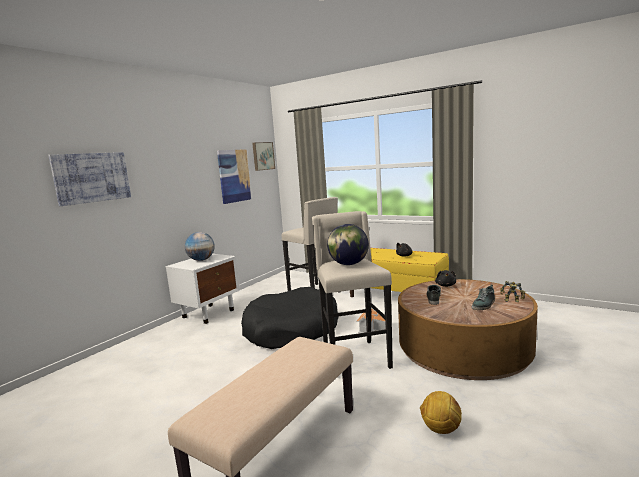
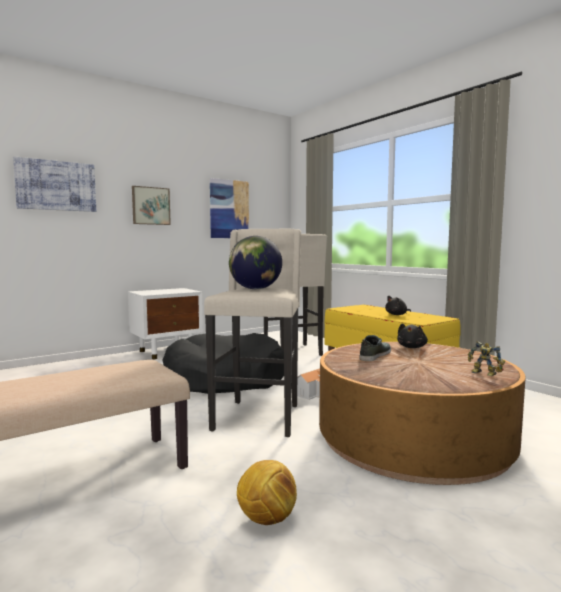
camera: 20 degrees right, 5 degrees down
globe [185,232,215,261] -> none
picture [252,142,275,171] -> picture moved to [132,186,171,225]
shoe [472,285,495,310] -> none

